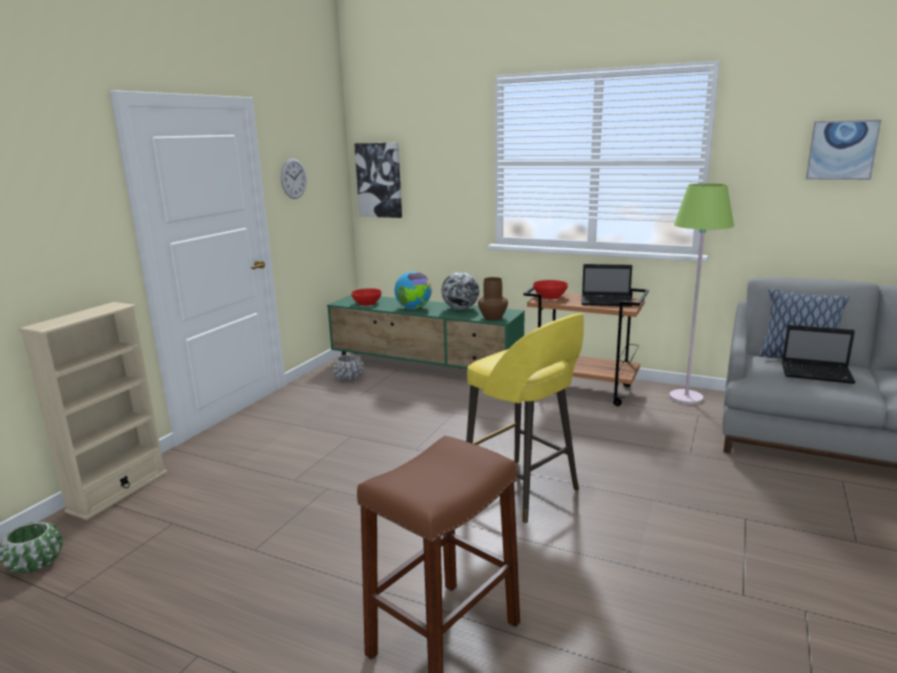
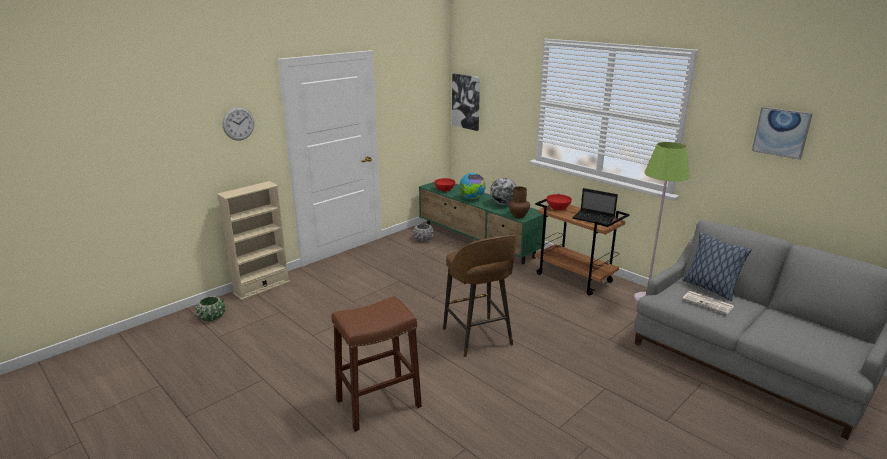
camera: 20 degrees right, 5 degrees up
wall clock [281,158,306,199] -> wall clock moved to [223,107,254,141]
yellow stool [466,313,584,523] -> brown stool [443,235,516,357]
laptop [782,325,856,384] -> newspaper [683,291,734,314]

